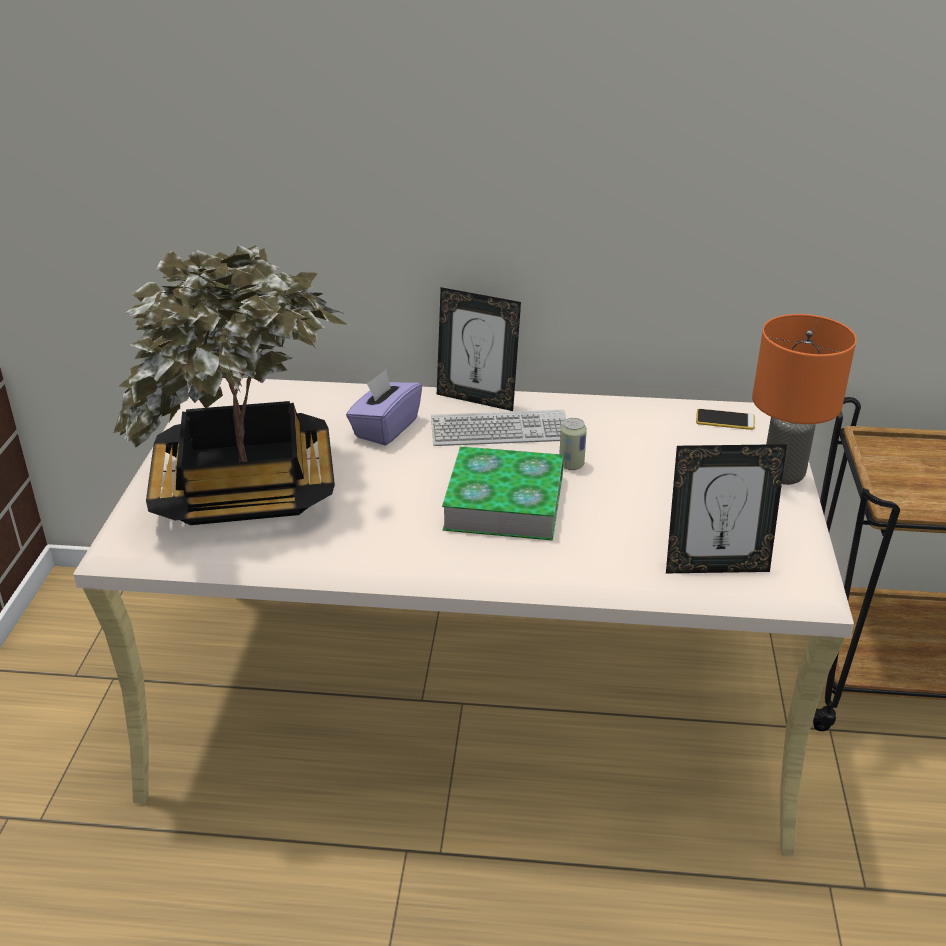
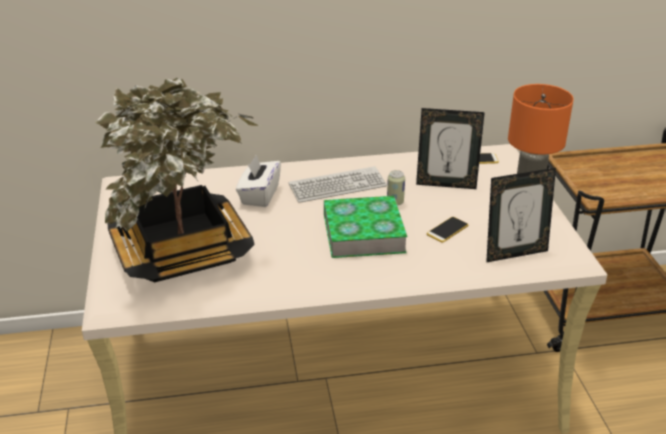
camera: 15 degrees left, 0 degrees up
purple tissue box [346,370,422,446] -> white tissue box [236,154,281,207]
picture frame [437,287,521,411] -> picture frame moved to [416,108,485,189]
none -> phone [427,217,468,243]

